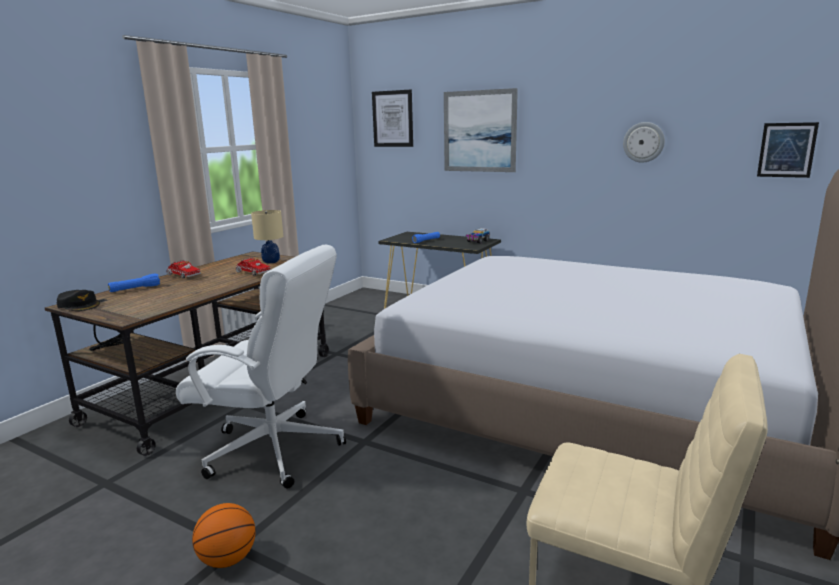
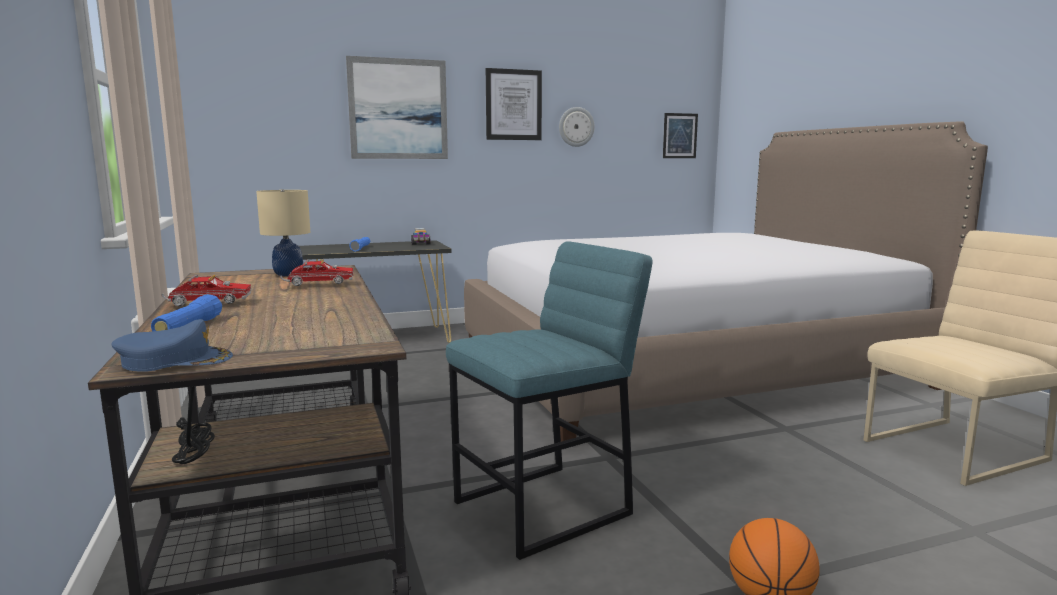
camera: 50 degrees left, 5 degrees down
black cap [57,290,100,311] -> blue cap [111,319,233,372]
white office chair [176,245,346,489] -> blue stool [446,241,653,560]
picture [372,90,413,147] -> picture moved to [486,68,542,140]

